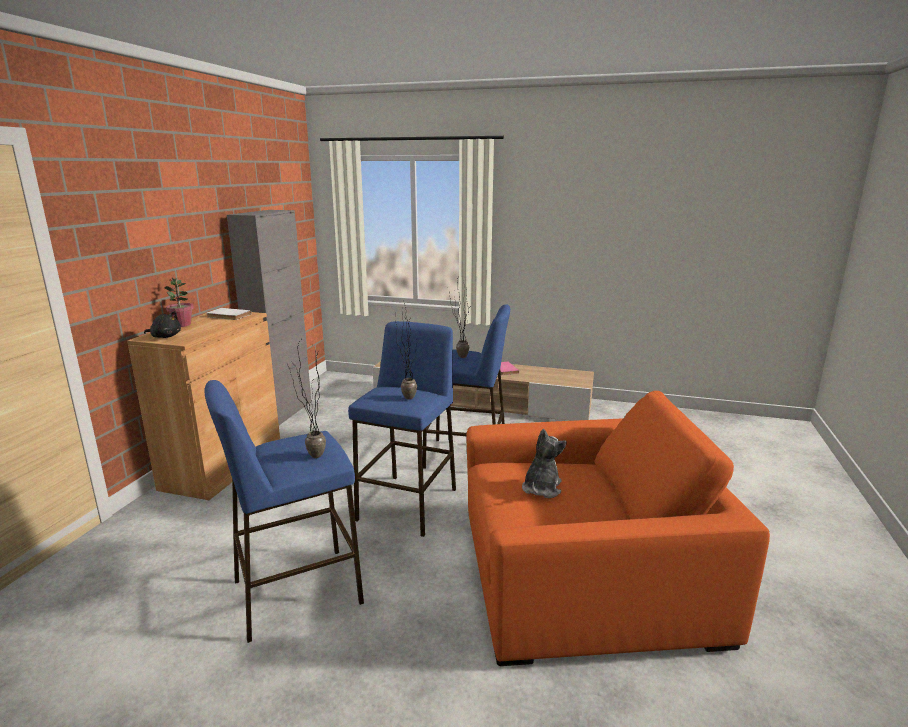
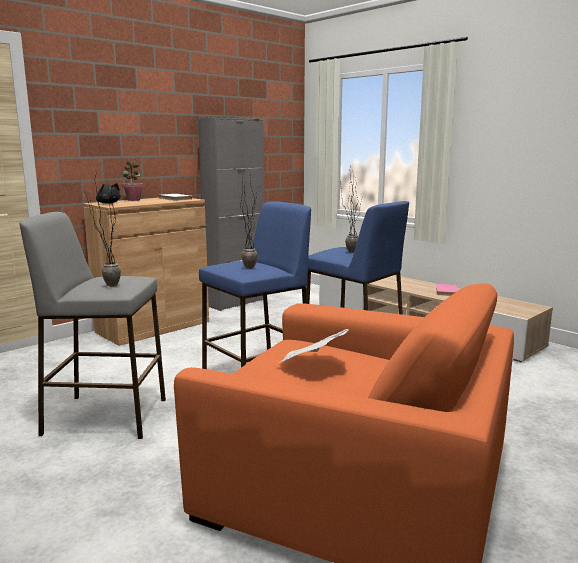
camera: 30 degrees right, 5 degrees down
blue stool [205,380,364,643] -> grey stool [19,212,166,439]
plush toy [522,429,567,498] -> newspaper [279,329,349,363]

